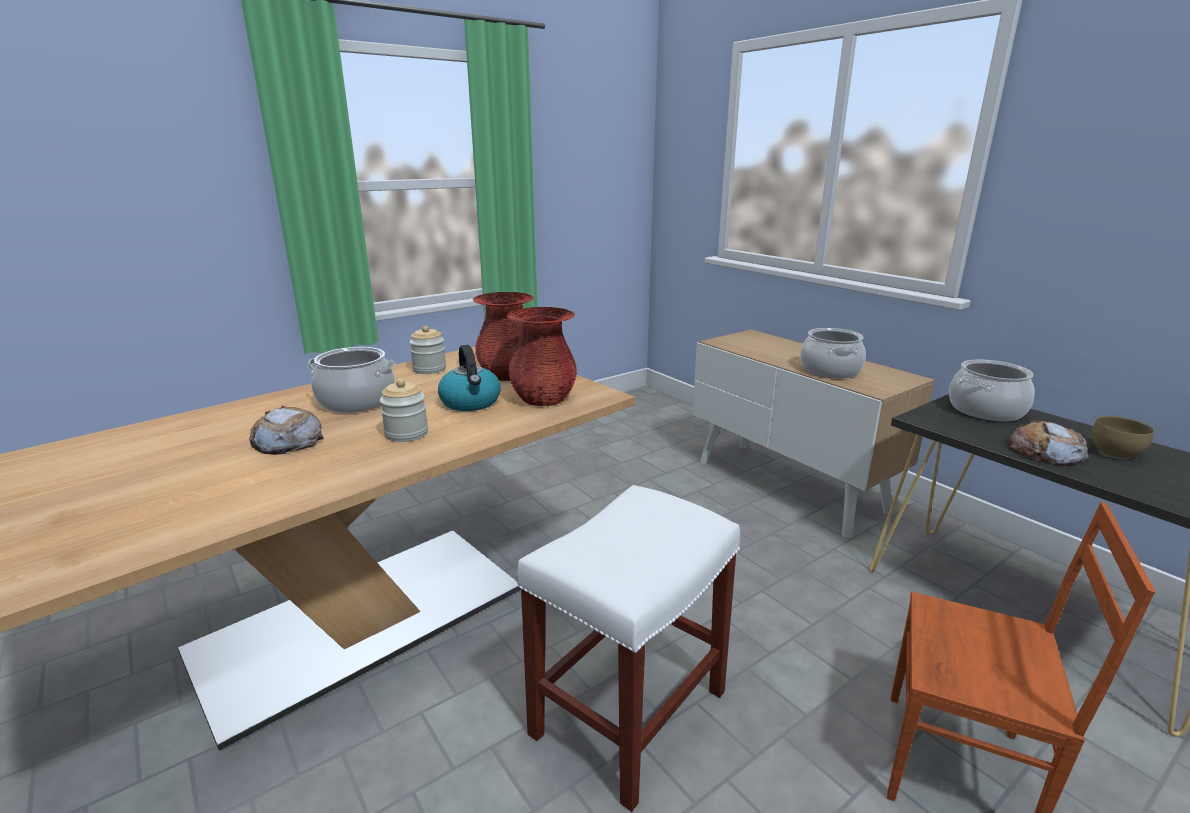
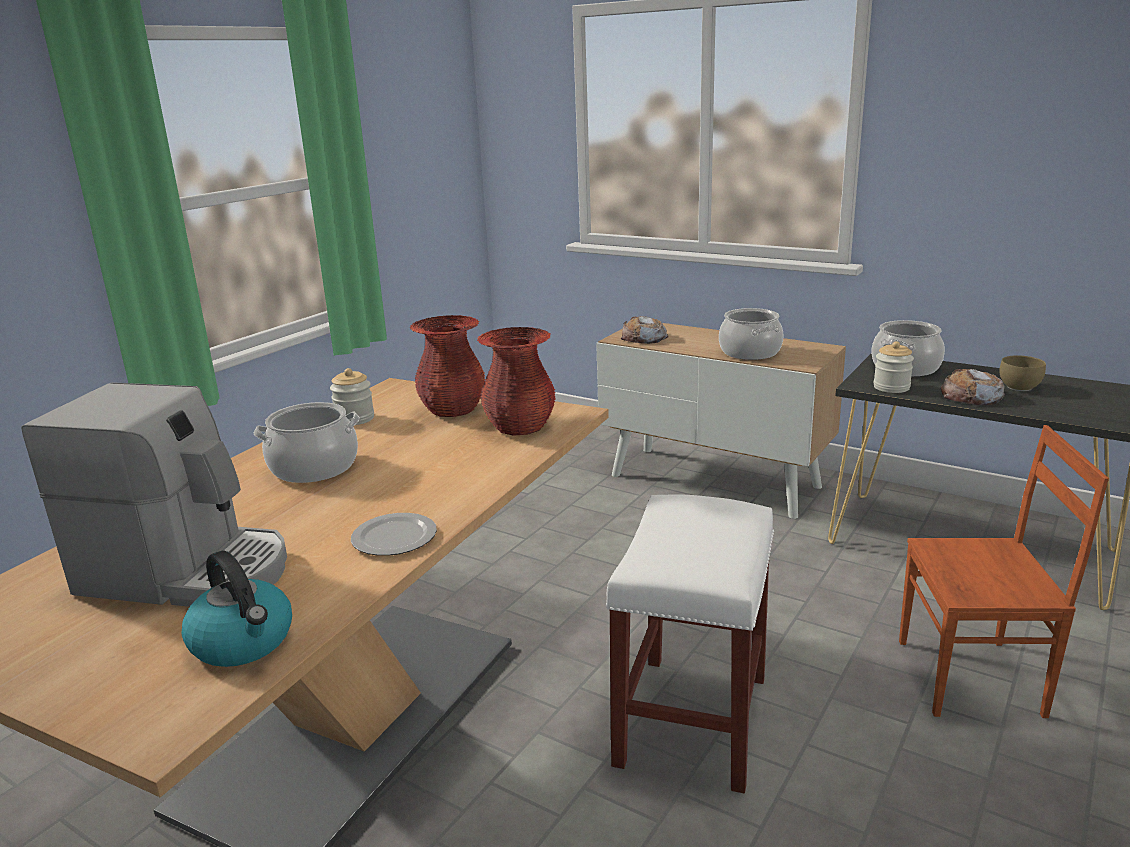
camera: 20 degrees left, 0 degrees up
bread [249,406,324,455] -> bread moved to [621,316,669,344]
jar [380,379,428,442] -> jar moved to [873,341,914,393]
kettle [438,345,501,411] -> kettle moved to [182,550,292,667]
none -> coffee machine [21,382,287,607]
none -> plate [351,513,437,556]

